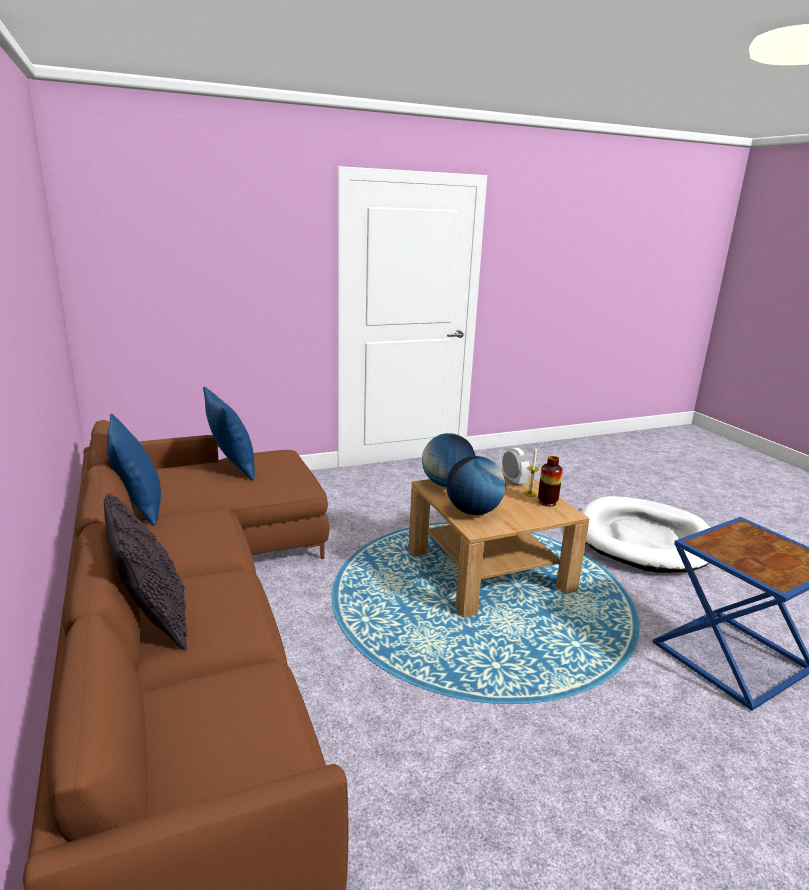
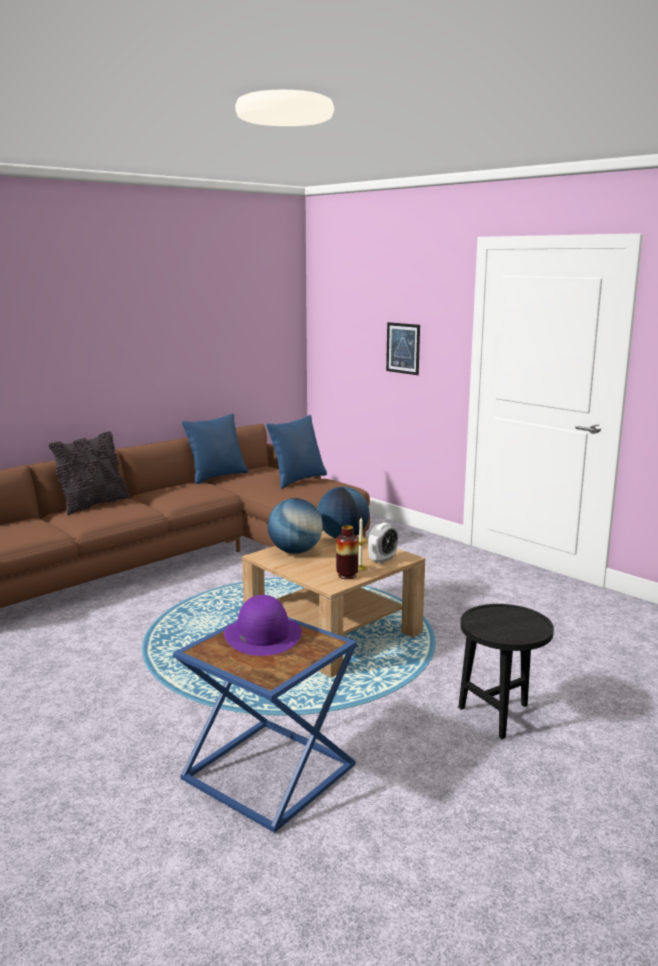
camera: 70 degrees right, 5 degrees down
white dog bed [581,496,710,573] -> black side table [458,604,554,739]
none -> purple hat [224,595,302,656]
none -> picture [386,322,420,375]

